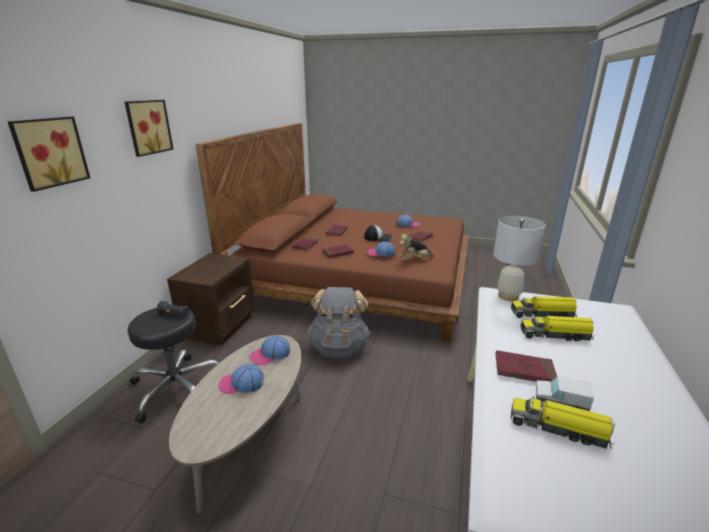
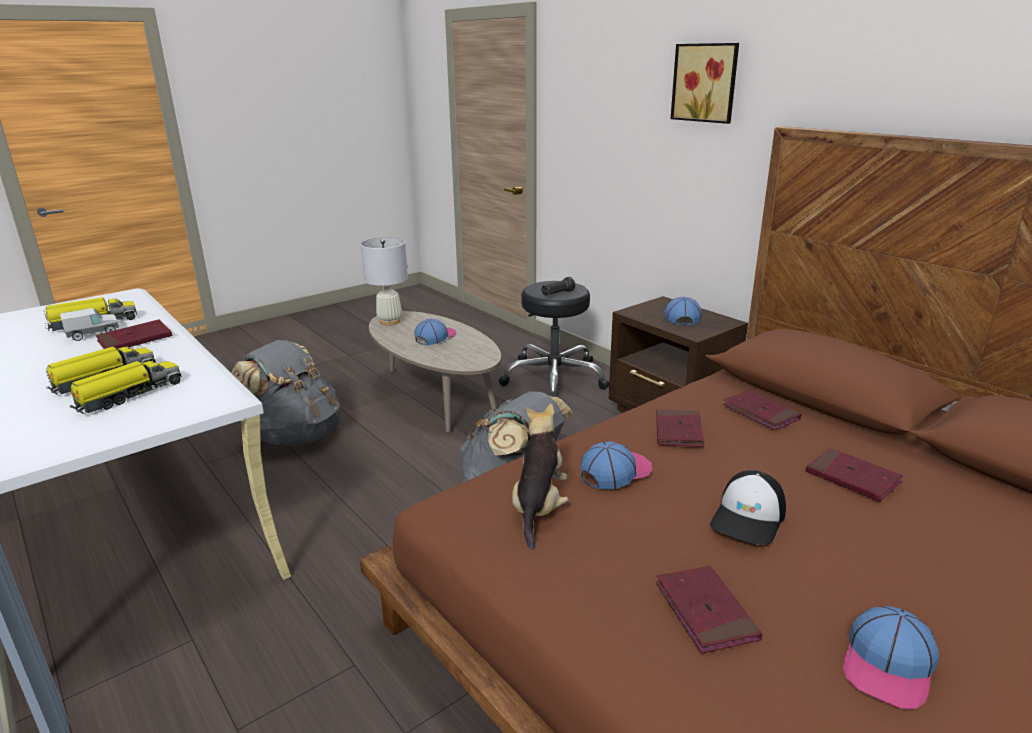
camera: 125 degrees right, 0 degrees up
picture [8,117,90,192] -> none
cap [250,336,290,365] -> cap moved to [664,297,702,325]
white table lamp [493,216,546,301] -> white table lamp moved to [360,237,408,326]
none -> grey backpack [231,340,340,446]

